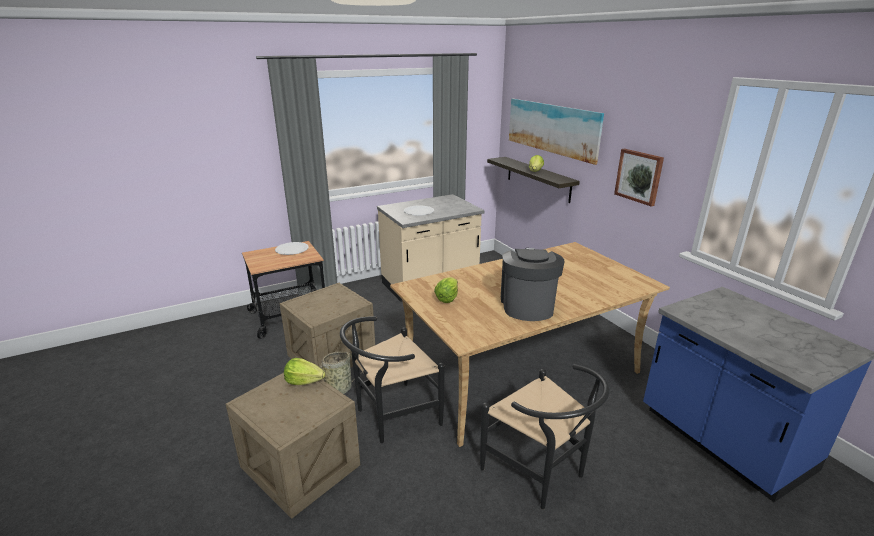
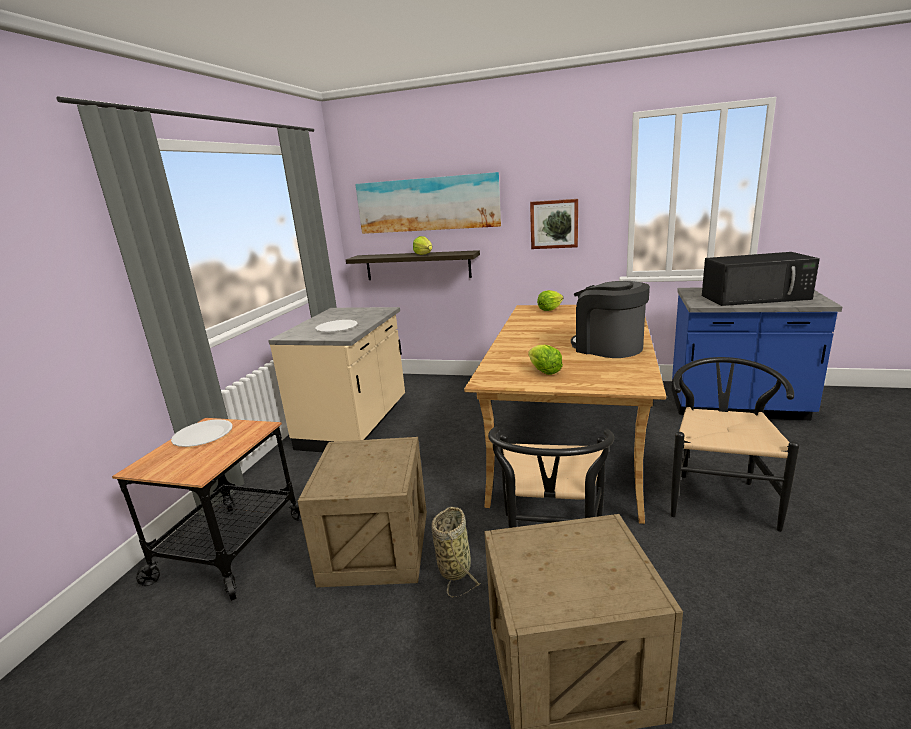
camera: 45 degrees left, 5 degrees down
lettuce [284,358,325,385] -> lettuce moved to [537,290,564,311]
black chair [480,364,610,510] -> black chair turned 75 degrees counterclockwise [671,357,800,532]
none -> black microwave [702,252,820,306]

